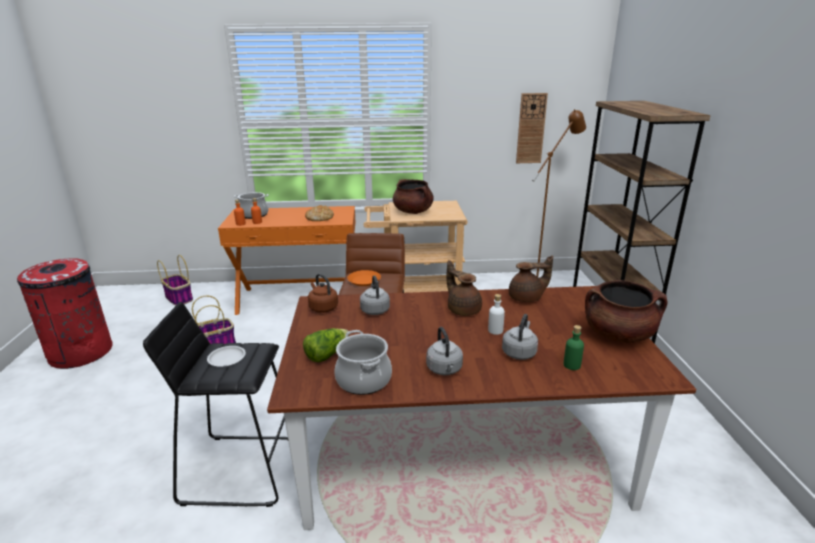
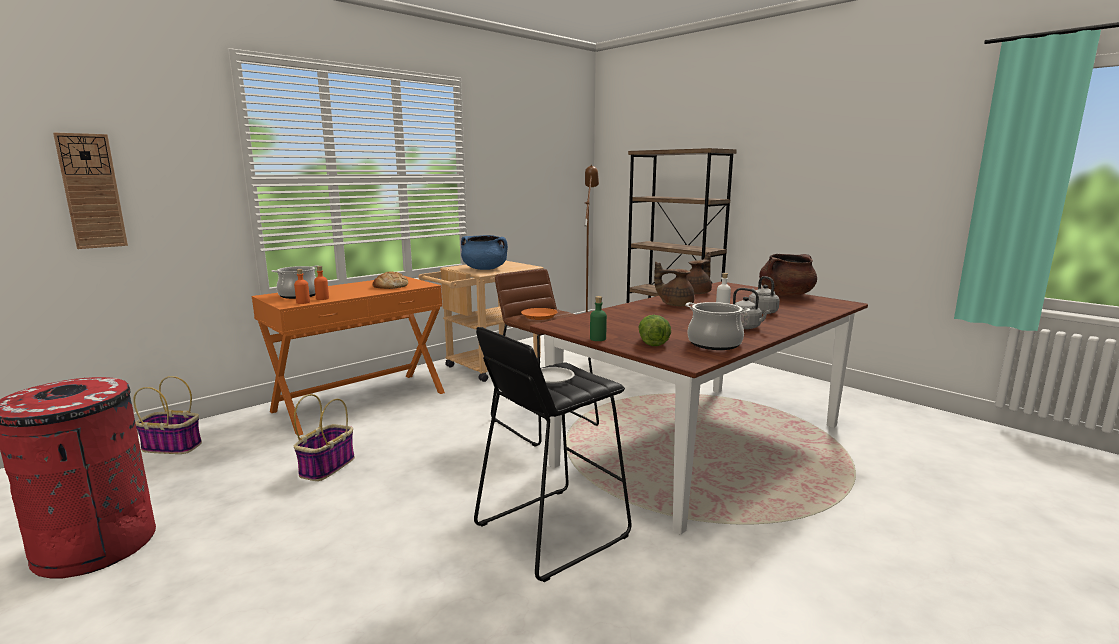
camera: 40 degrees left, 10 degrees down
brown kettle [308,274,338,313] -> none
grey kettle [360,275,390,315] -> none
brown cooking pot [393,179,434,214] -> blue cooking pot [461,235,508,270]
wall clock [516,93,548,163] -> wall clock moved to [53,133,128,249]
green bottle [563,325,584,370] -> green bottle moved to [590,296,607,341]

